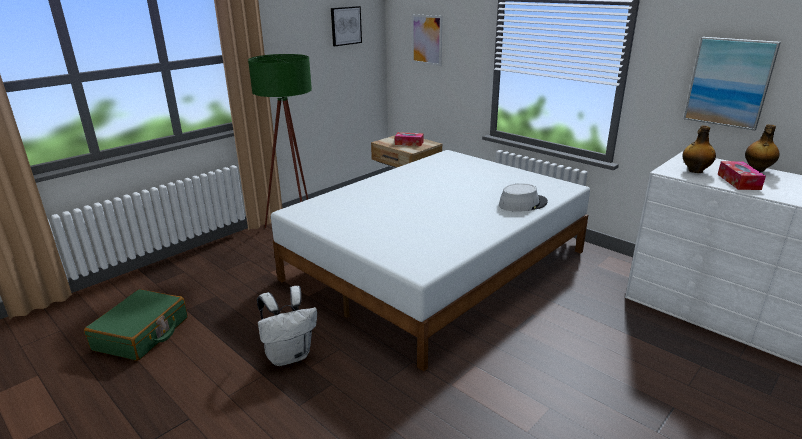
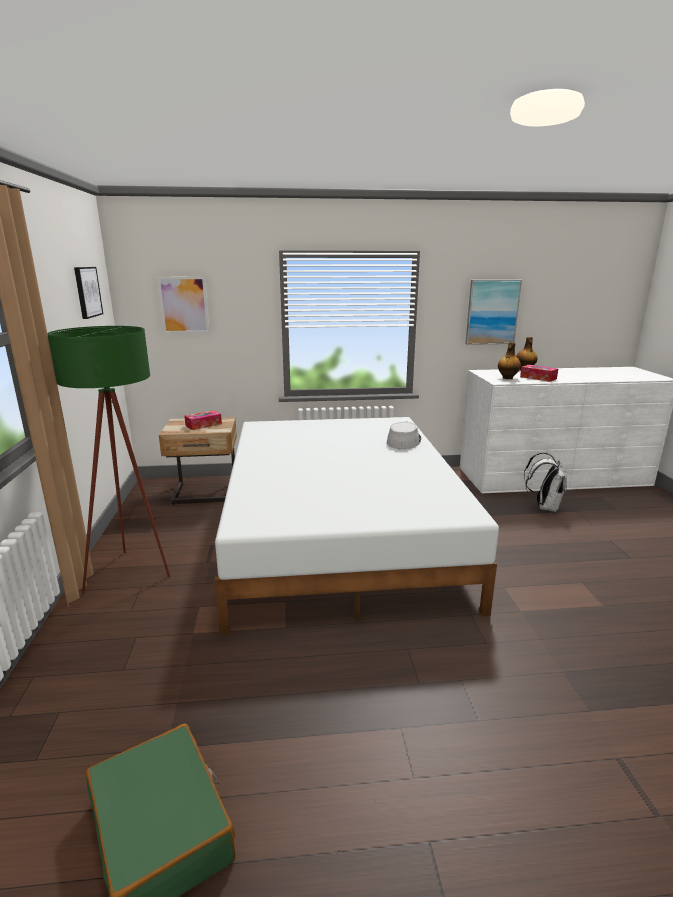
camera: 50 degrees left, 5 degrees down
white backpack [257,286,317,366] -> white backpack moved to [524,452,567,512]

